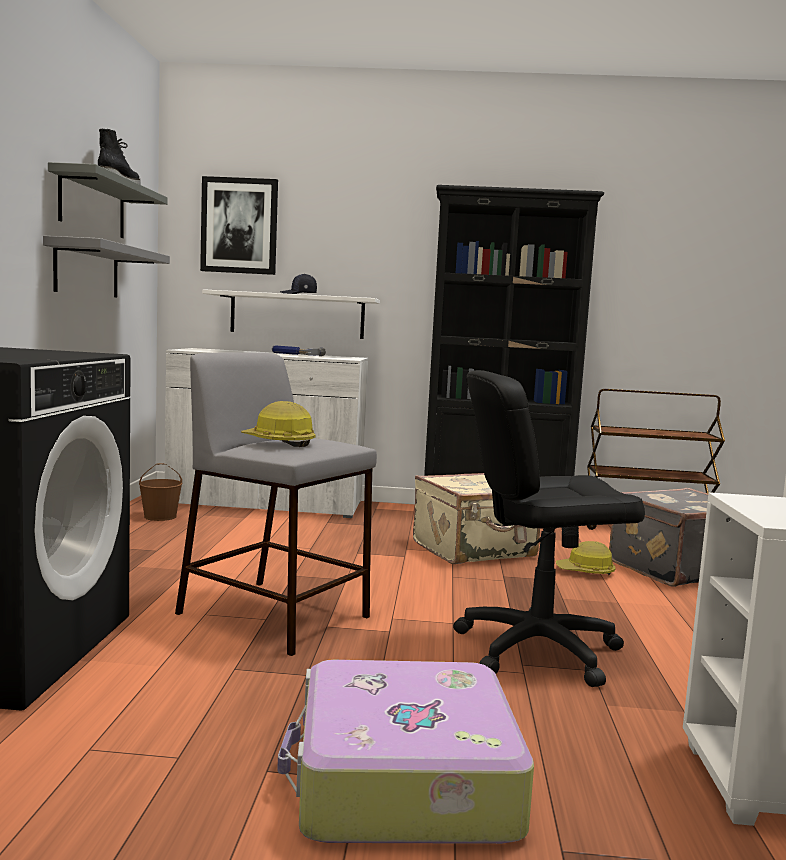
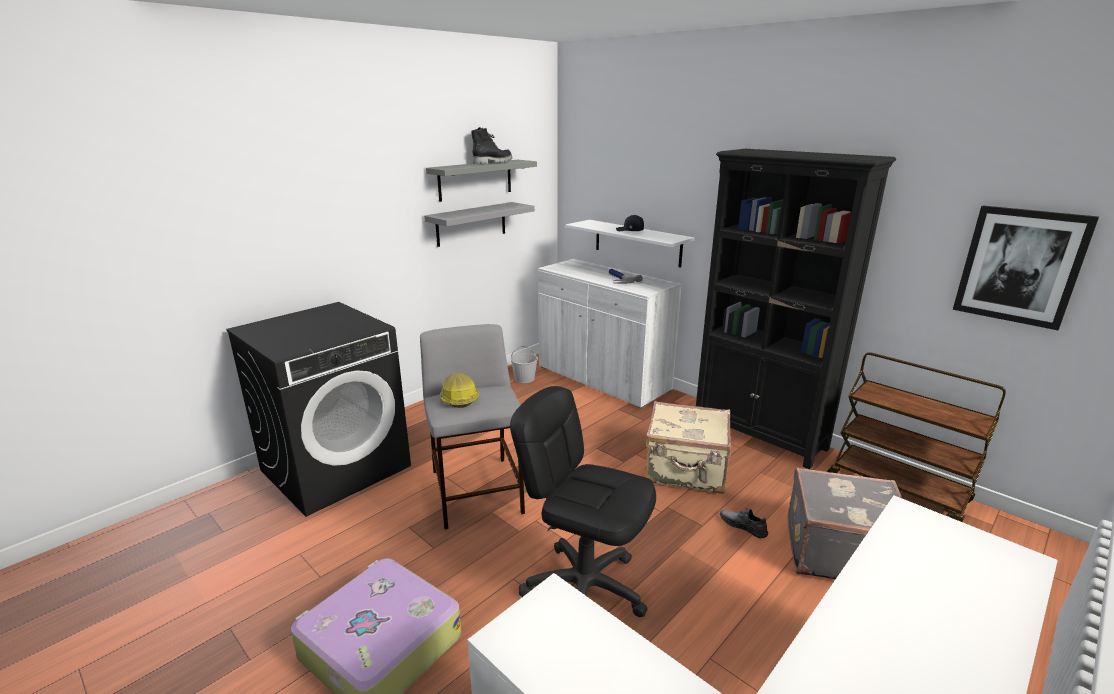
camera: 40 degrees right, 15 degrees up
brown bucket [139,463,182,521] -> white bucket [511,346,538,383]
picture [200,176,278,275] -> picture moved to [953,205,1099,330]
hard hat [556,541,616,575] -> grey shoe [720,508,768,538]

